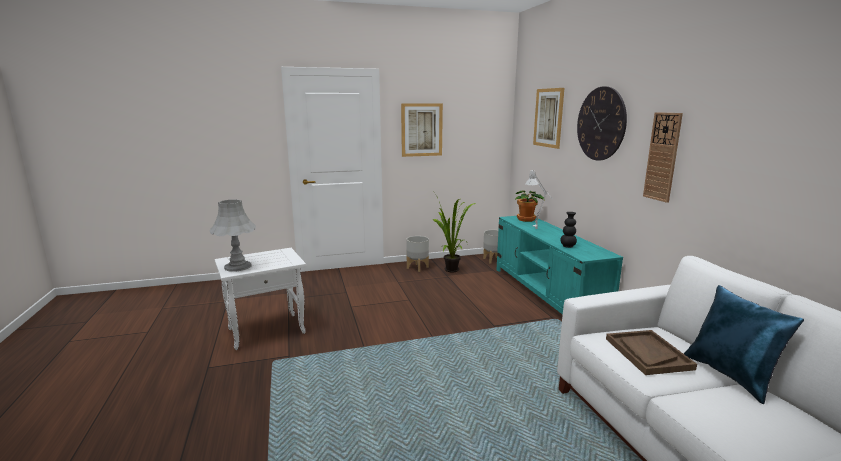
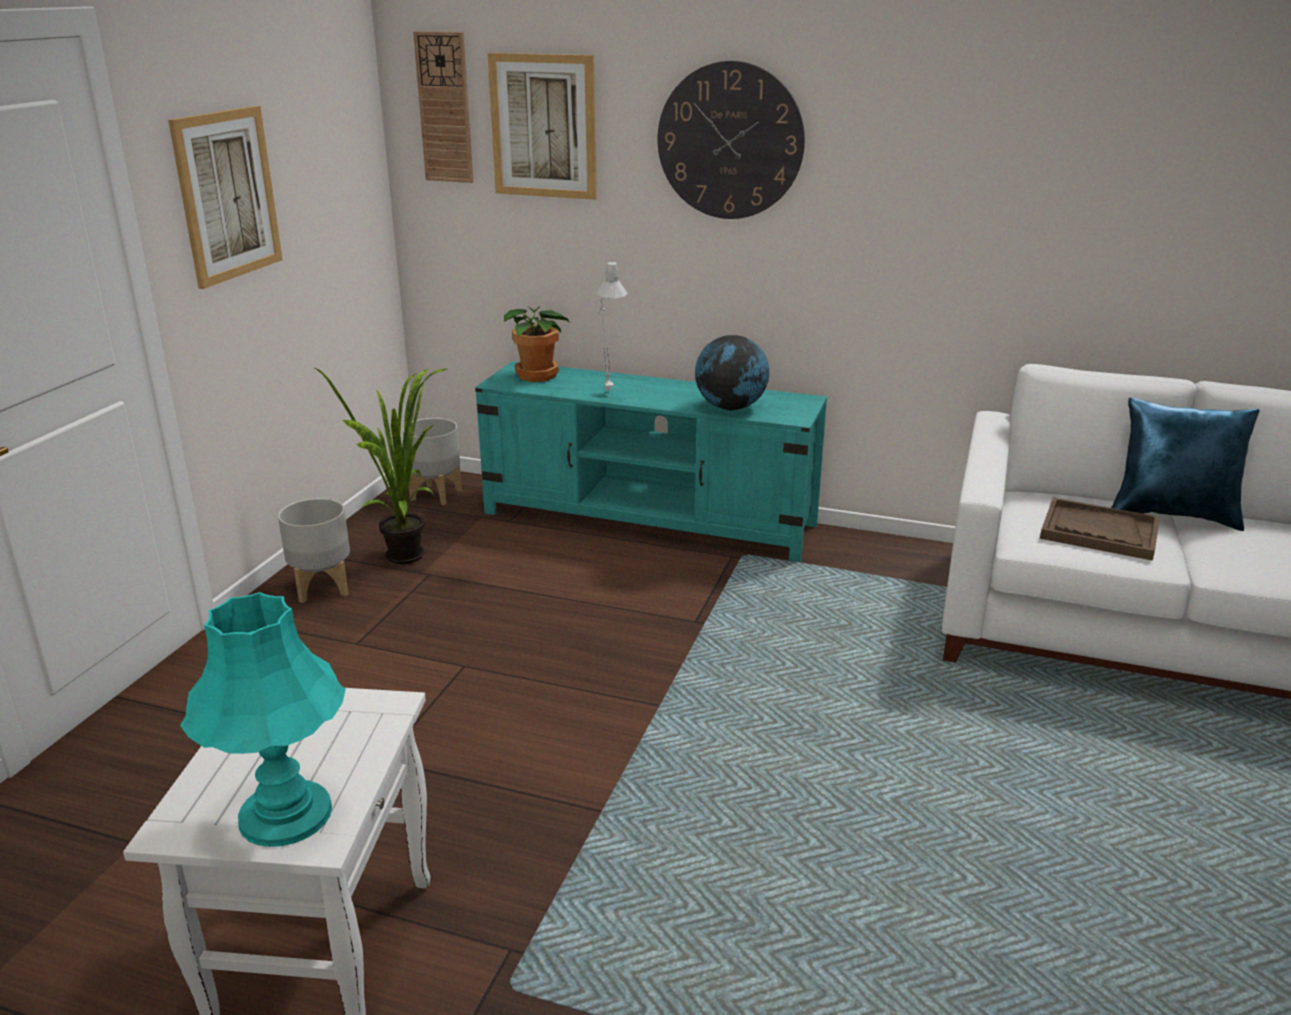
camera: 55 degrees left, 10 degrees up
grey table lamp [209,199,256,272] -> turquoise table lamp [180,592,346,847]
black vase [560,212,577,248] -> globe [695,335,769,410]
wall clock [643,112,683,203] -> wall clock moved to [413,31,473,183]

